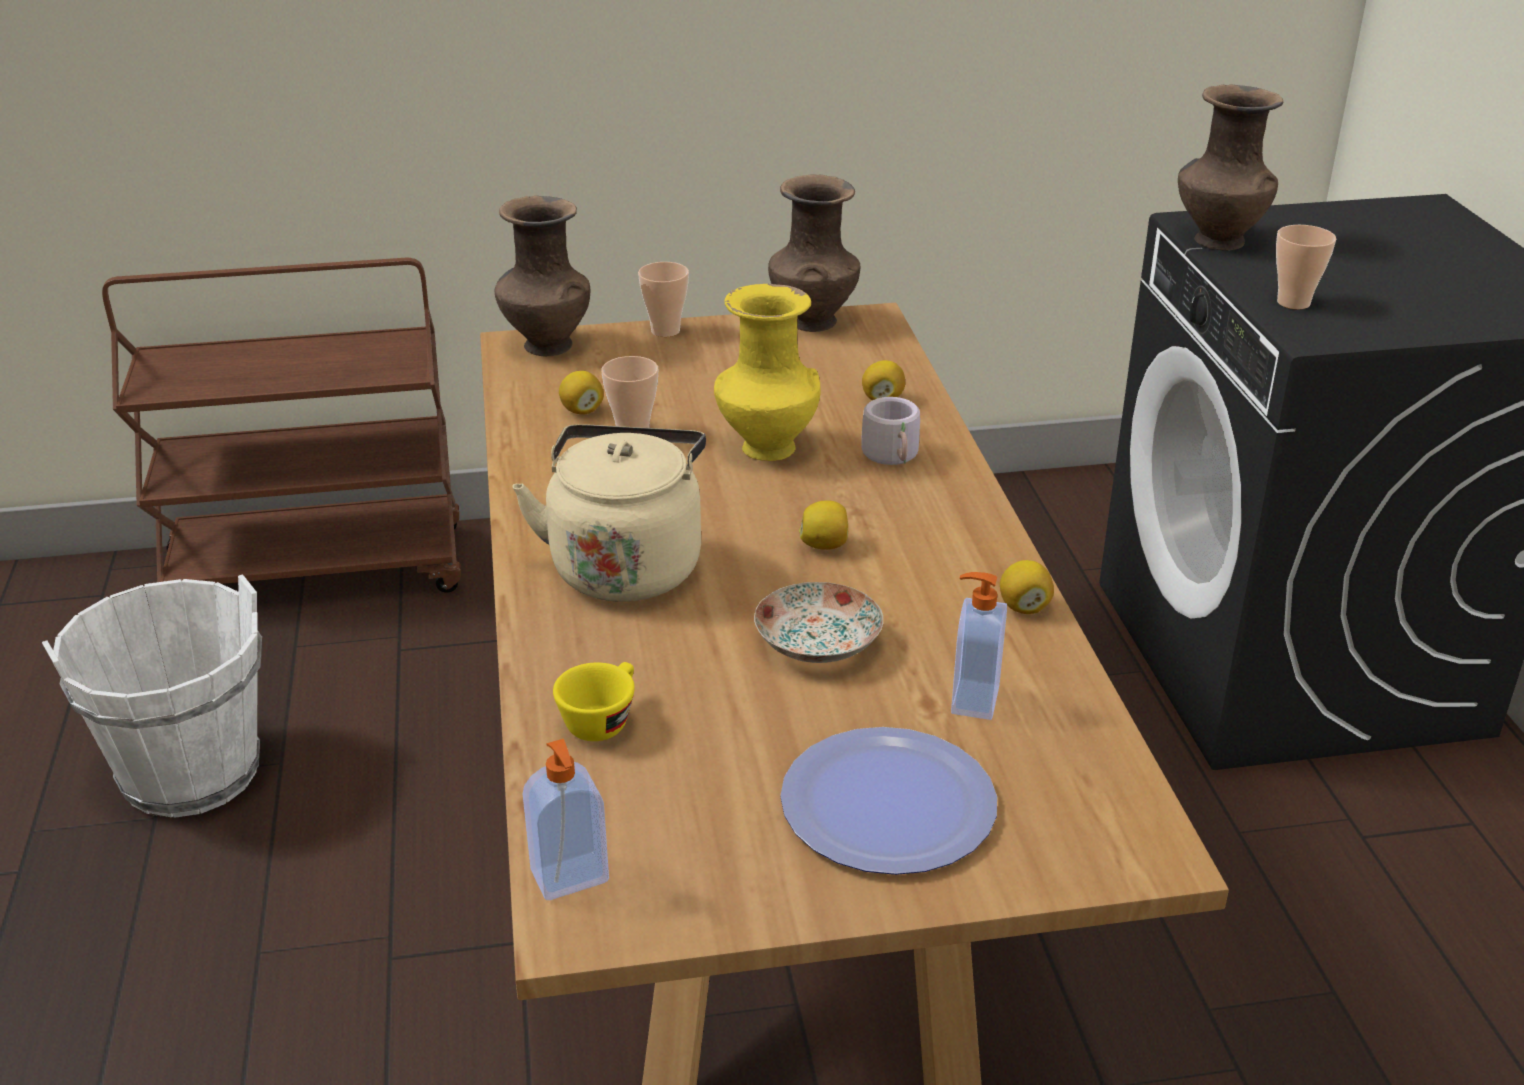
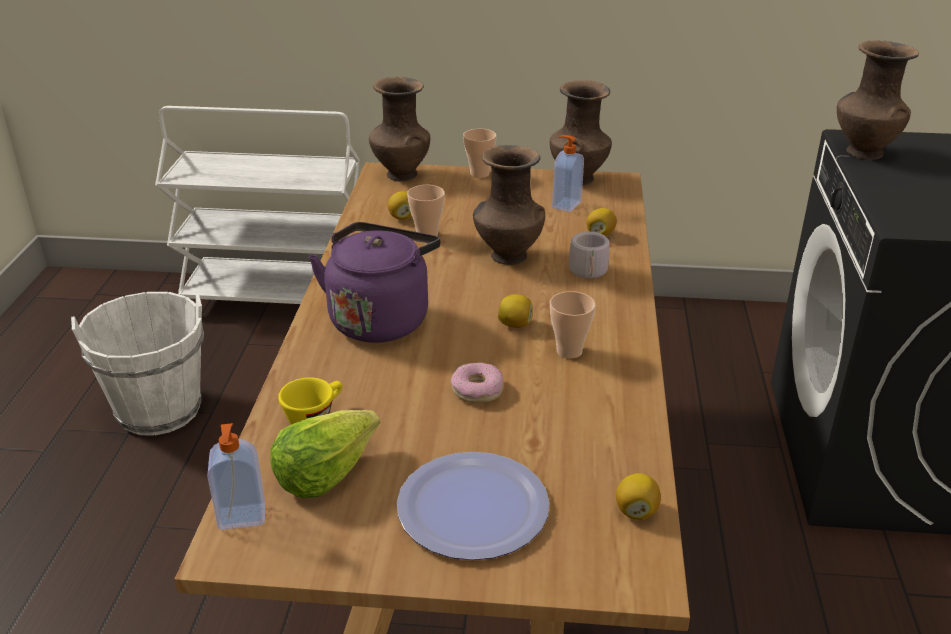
camera: 15 degrees right, 0 degrees up
brown cart [102,258,461,593] -> white cart [155,106,360,304]
beige kettle [512,424,706,602] -> purple kettle [309,222,440,342]
yellow vase [714,284,821,461] -> brown vase [473,145,545,265]
plate [754,582,883,663] -> donut [451,363,504,403]
soap dispenser [951,572,1007,720] -> soap dispenser moved to [552,135,584,212]
lemon [1000,560,1054,614] -> lemon moved to [616,473,661,520]
cup [1276,225,1337,309] -> cup moved to [550,291,595,359]
none -> lettuce [271,410,380,498]

